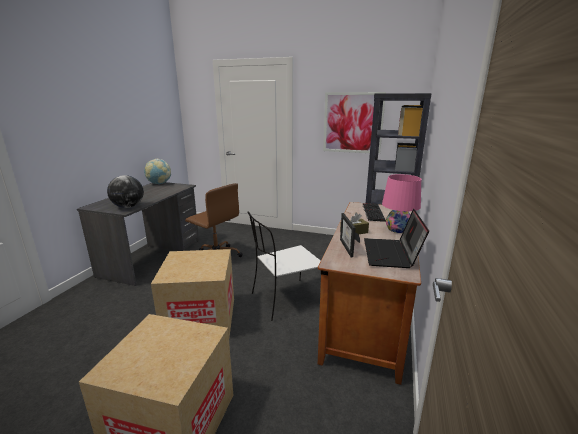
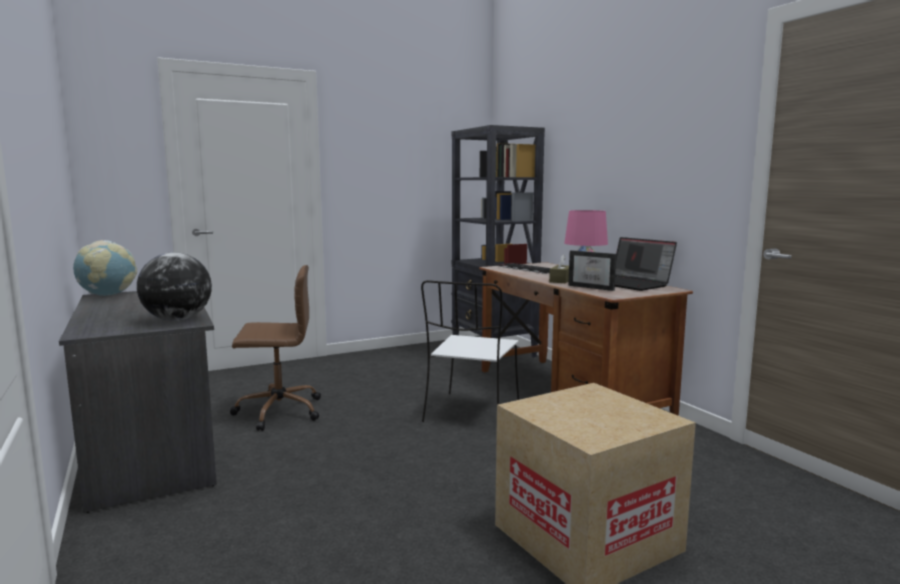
camera: 45 degrees left, 10 degrees down
cardboard box [151,249,234,338] -> none
picture [323,92,386,154] -> none

